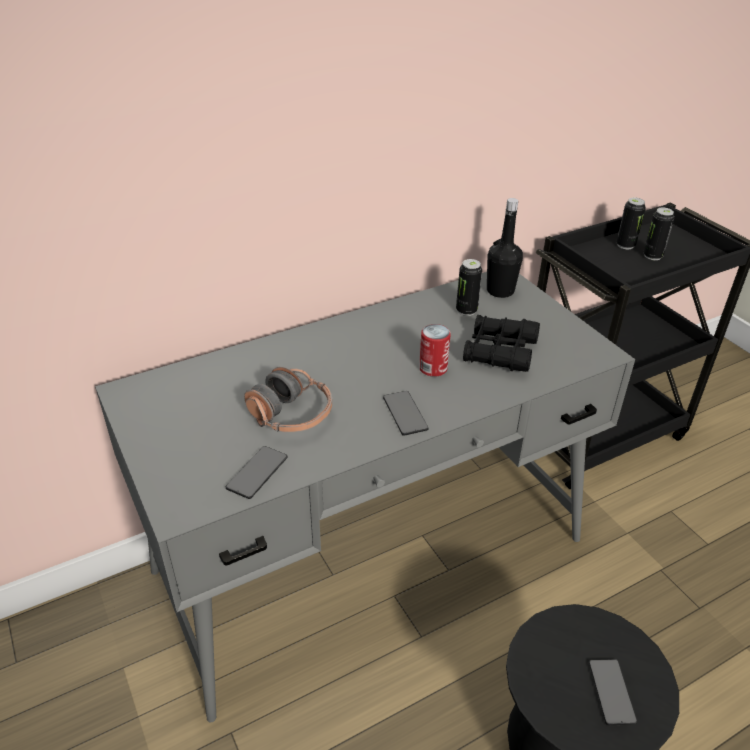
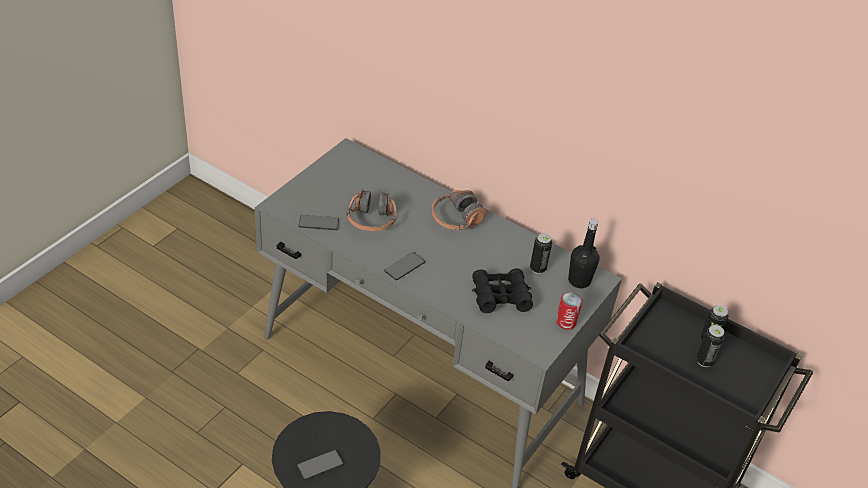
camera: 60 degrees right, 5 degrees up
can [419,324,451,377] -> can moved to [556,292,582,330]
none -> headphones [432,190,487,230]

